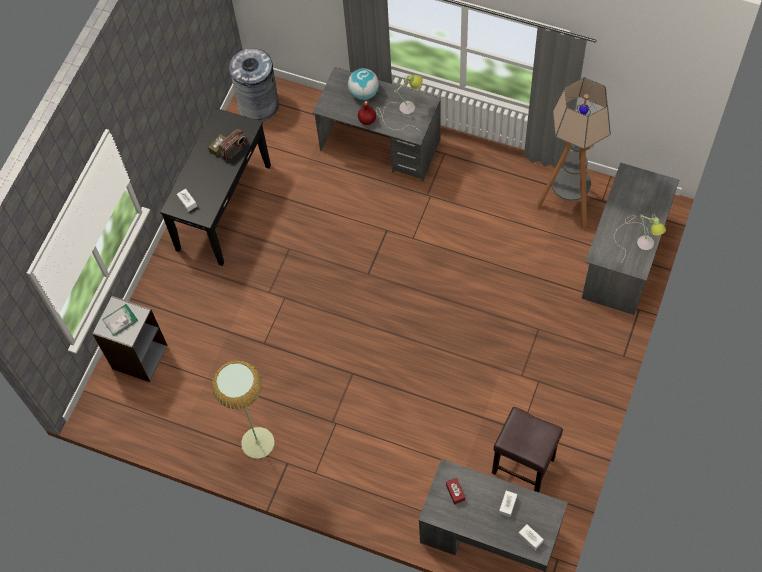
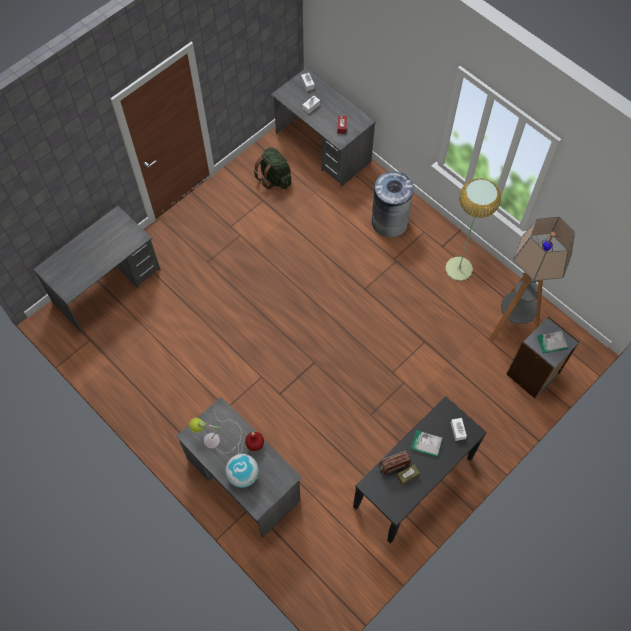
camera: 160 degrees left, 0 degrees up
grey trash can [229,48,279,122] -> grey trash can moved to [372,171,414,238]
brown stool [492,407,563,492] -> green backpack [254,147,292,189]
floor lamp [537,77,611,229] -> floor lamp moved to [489,217,575,342]
table lamp [614,214,666,263] -> none
none -> book [411,430,442,457]

